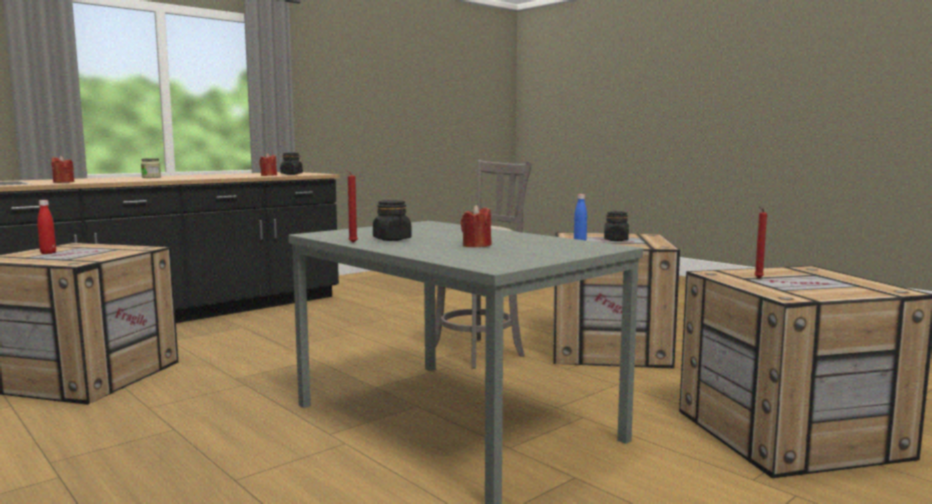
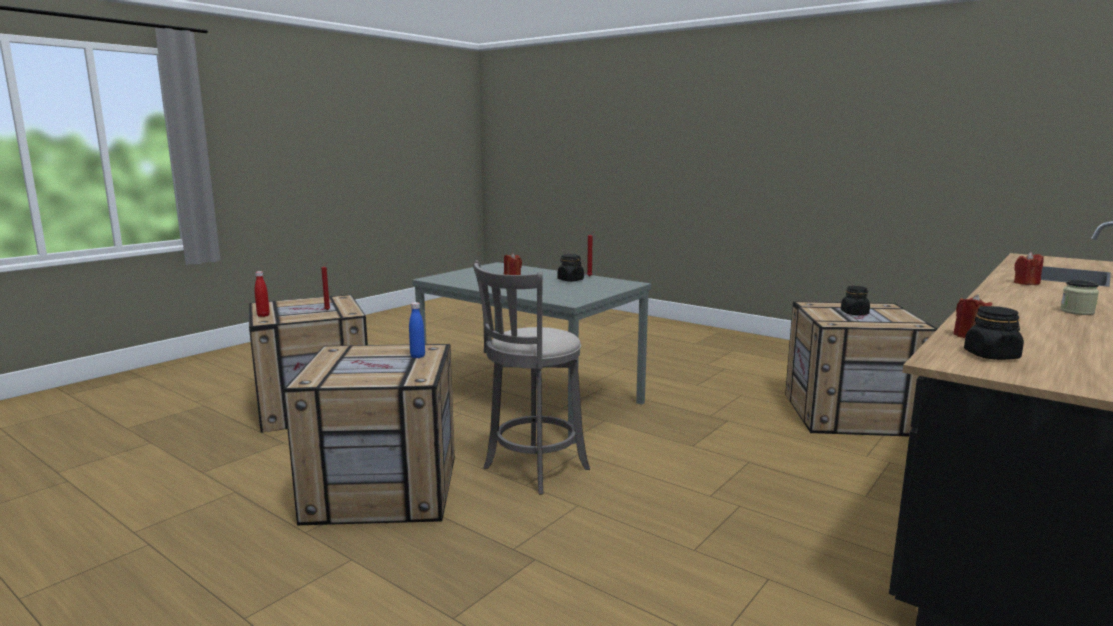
camera: 170 degrees right, 5 degrees up
red bottle [37,200,56,254] -> red bottle moved to [255,271,270,317]
black jar [604,211,629,241] -> black jar moved to [841,286,870,315]

